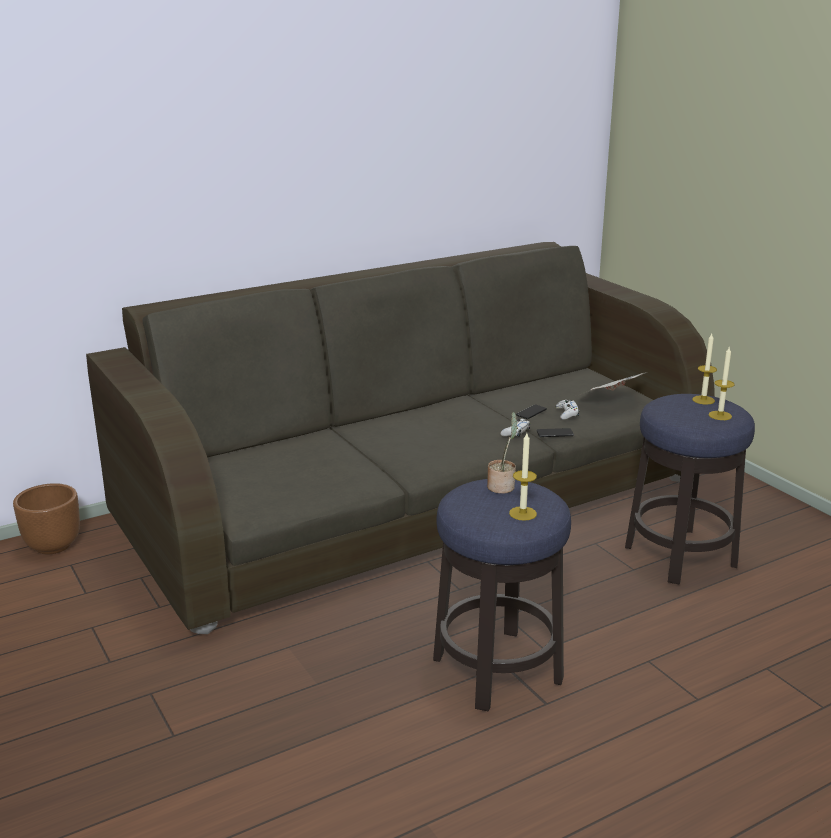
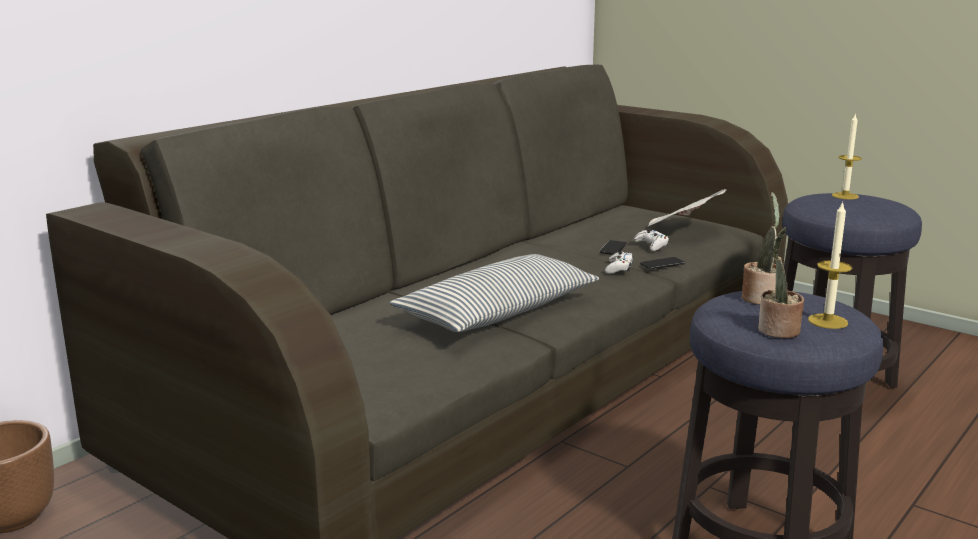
camera: 20 degrees left, 5 degrees down
candle [708,346,735,420] -> none
none -> pillow [390,254,599,332]
none -> potted plant [758,227,804,338]

